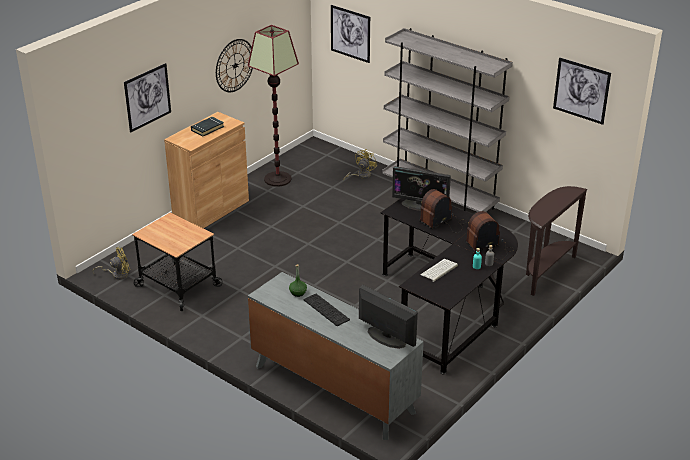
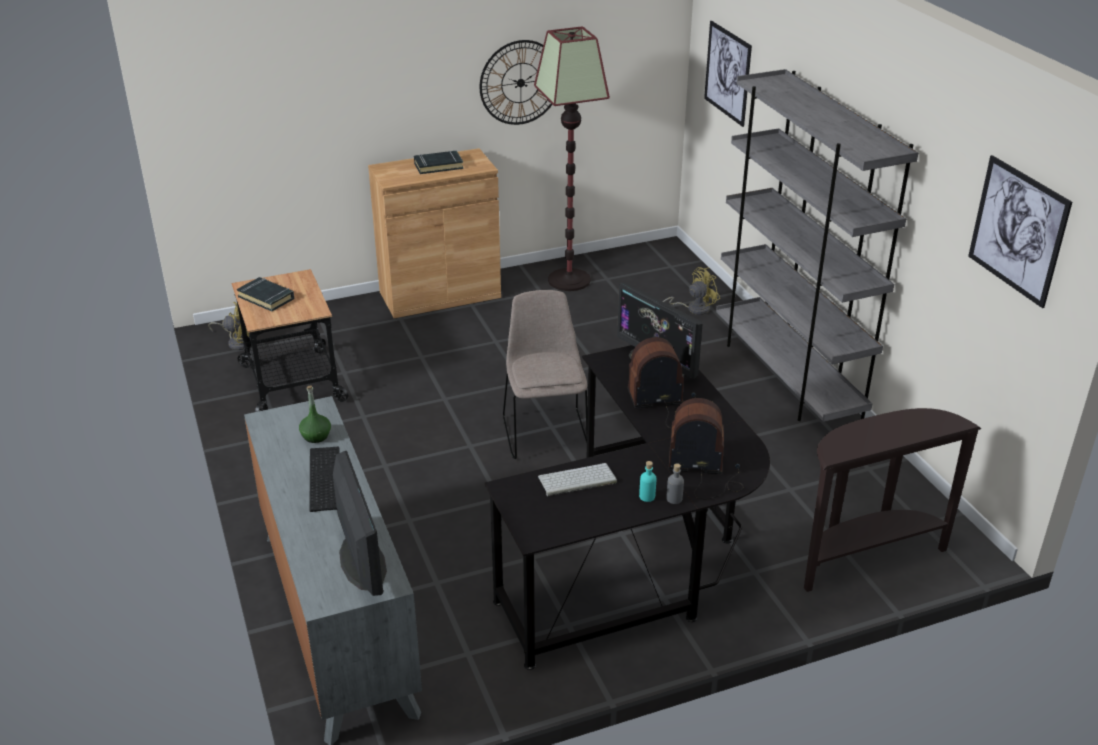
camera: 30 degrees right, 0 degrees up
picture [124,63,171,132] -> none
none -> black book [237,277,294,311]
none -> beige chair [503,290,588,459]

